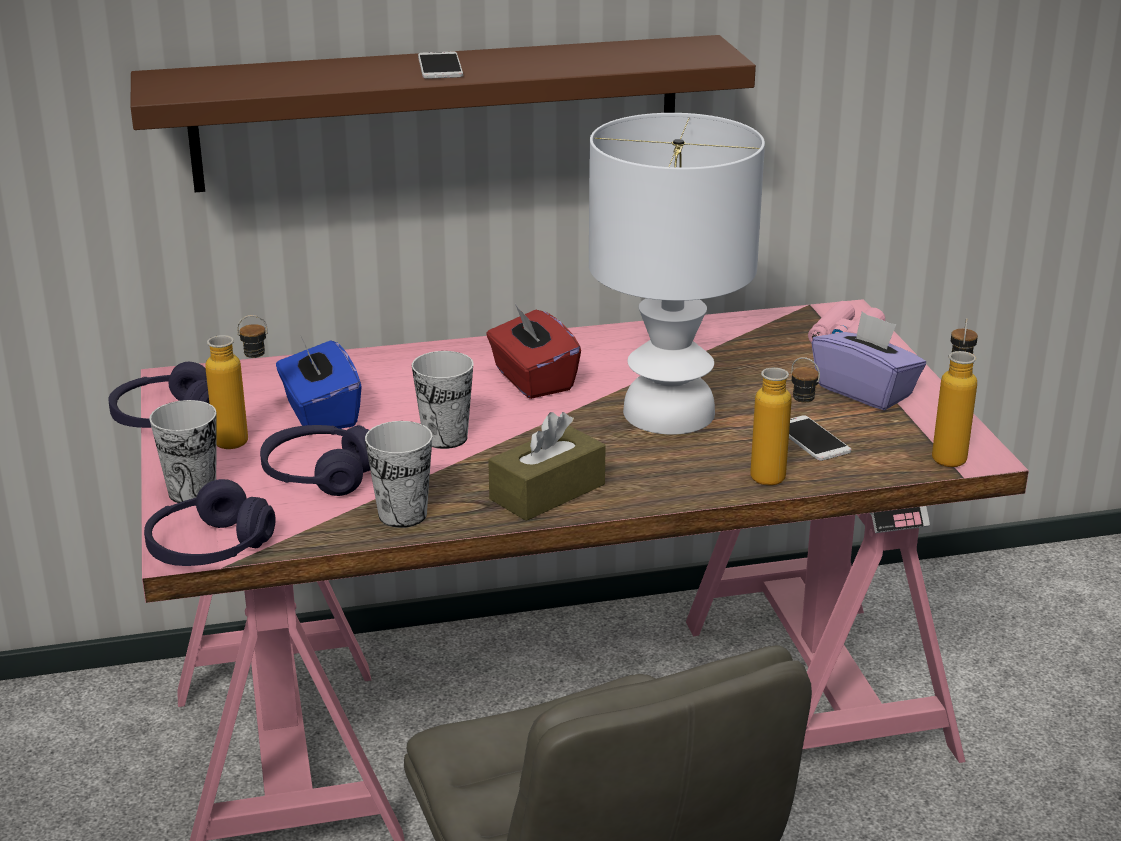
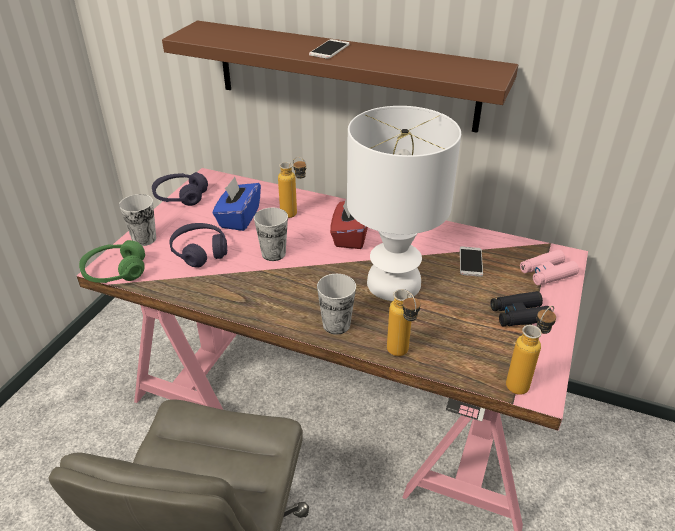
camera: 35 degrees right, 10 degrees up
purple headphones [144,479,275,566] -> green headphones [79,240,145,283]
bottle [205,315,268,449] -> bottle moved to [278,157,307,218]
cup [365,421,432,528] -> cup moved to [317,274,356,335]
brown tissue box [488,412,606,521] -> none
phone [789,415,851,461] -> phone moved to [460,247,483,277]
purple tissue box [812,312,926,410] -> black binoculars [490,291,552,326]

